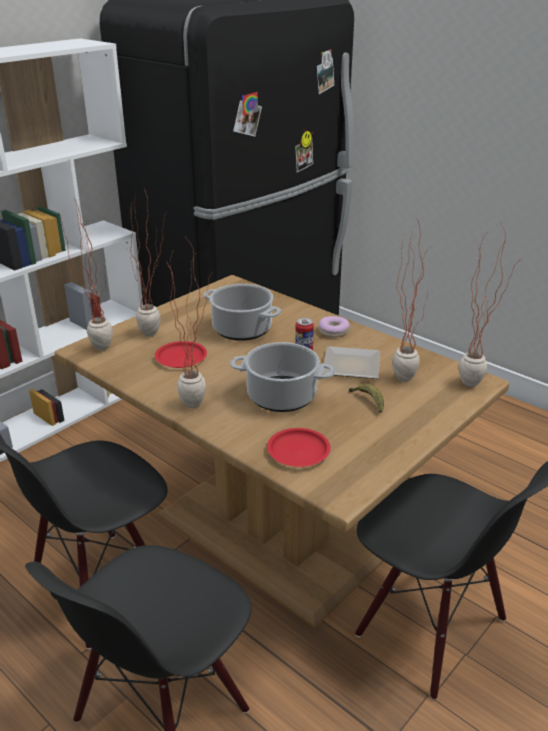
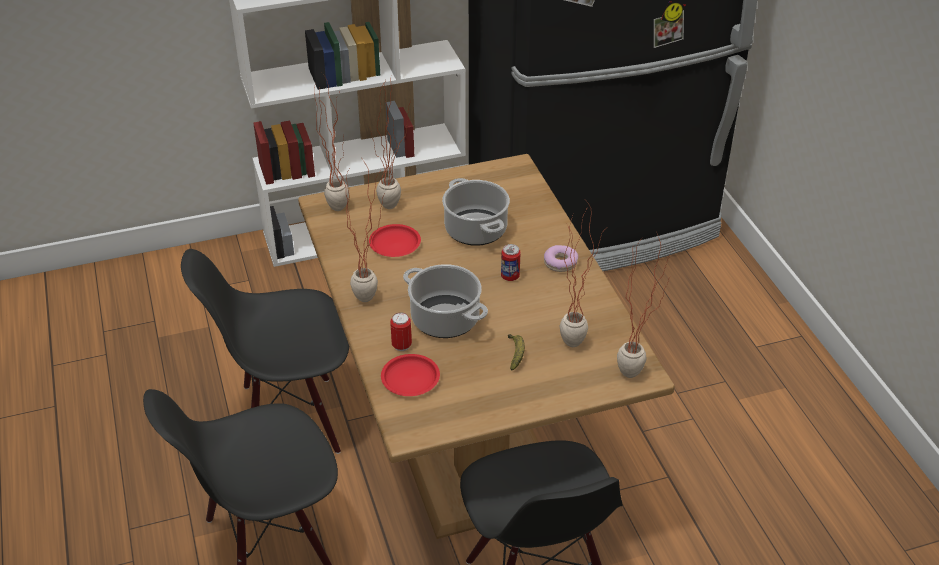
camera: 30 degrees right, 10 degrees up
plate [323,346,380,379] -> none
none -> can [390,312,412,351]

